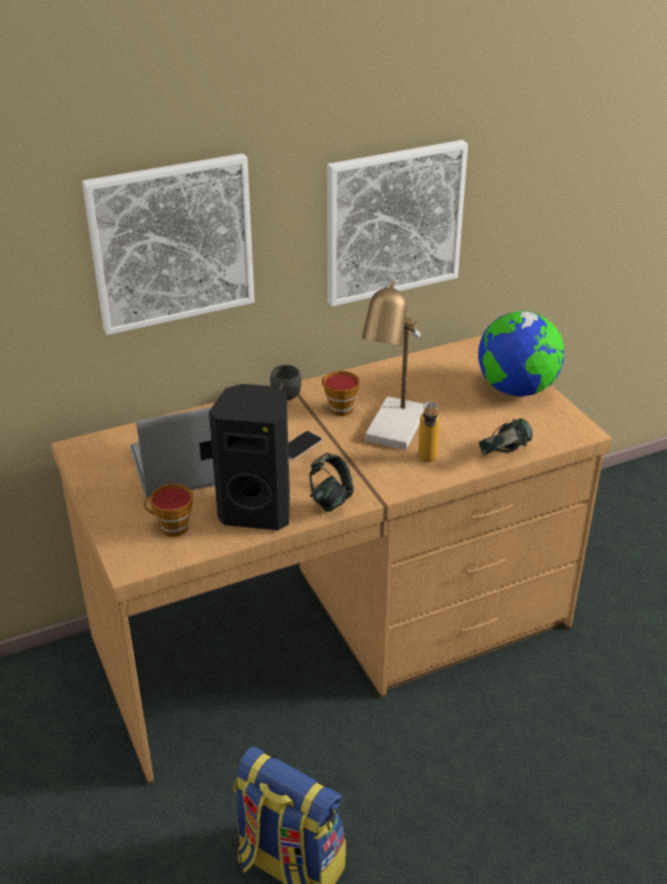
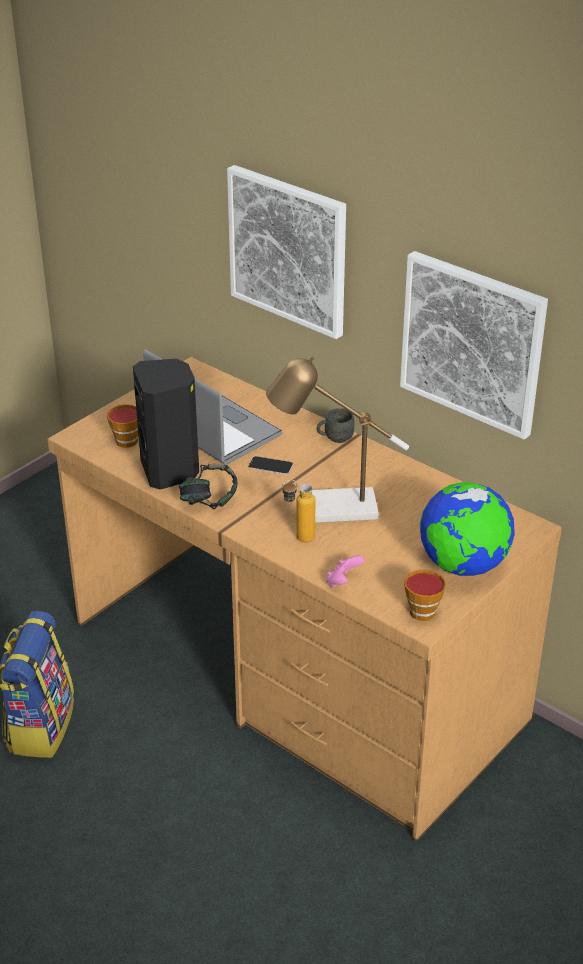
camera: 65 degrees right, 0 degrees up
cup [322,371,360,416] -> cup moved to [404,569,446,621]
headphones [479,418,533,455] -> pink game controller [326,555,365,587]

